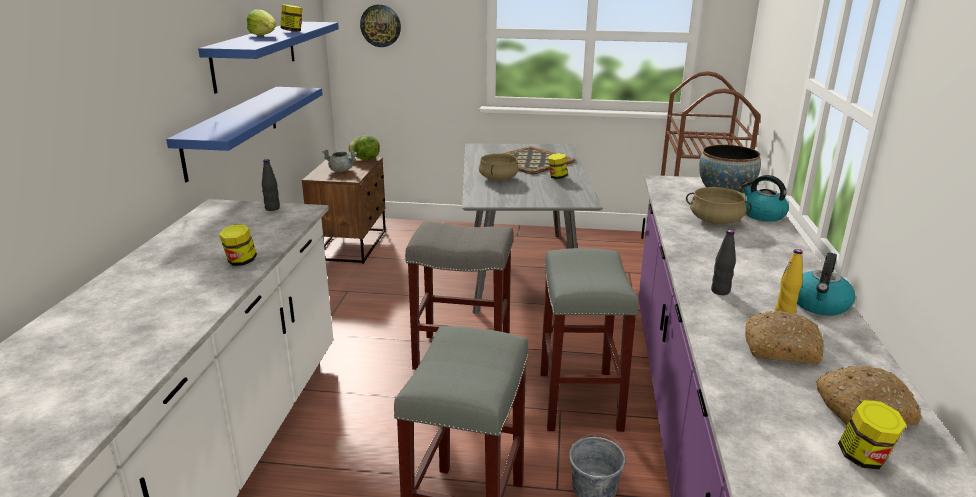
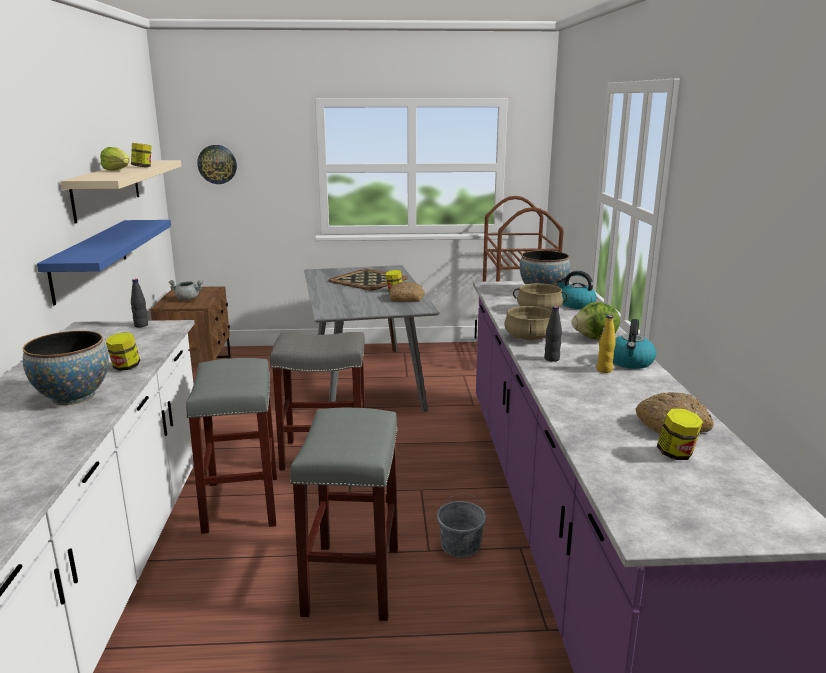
camera: 10 degrees left, 5 degrees down
blue shelf [198,22,339,94] -> beige shelf [61,160,182,224]
lettuce [348,135,380,160] -> lettuce moved to [571,302,620,340]
beige cooking pot [479,154,519,180] -> beige cooking pot moved to [504,306,552,340]
grey stool [540,248,639,432] -> grey stool moved to [186,358,277,534]
bread [745,311,824,365] -> bread moved to [389,281,425,302]
none -> bowl [23,331,109,405]

